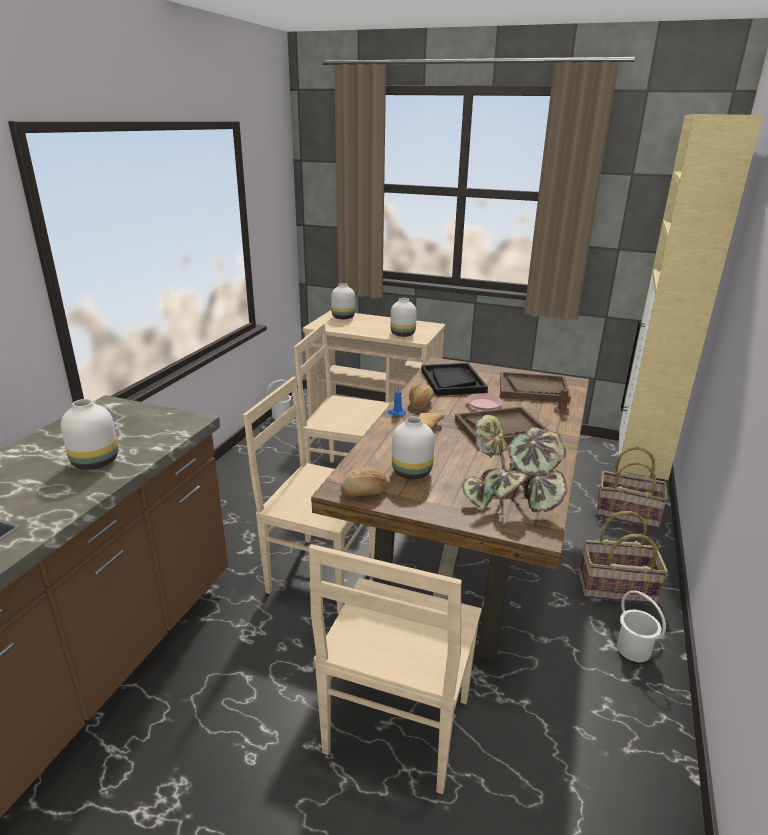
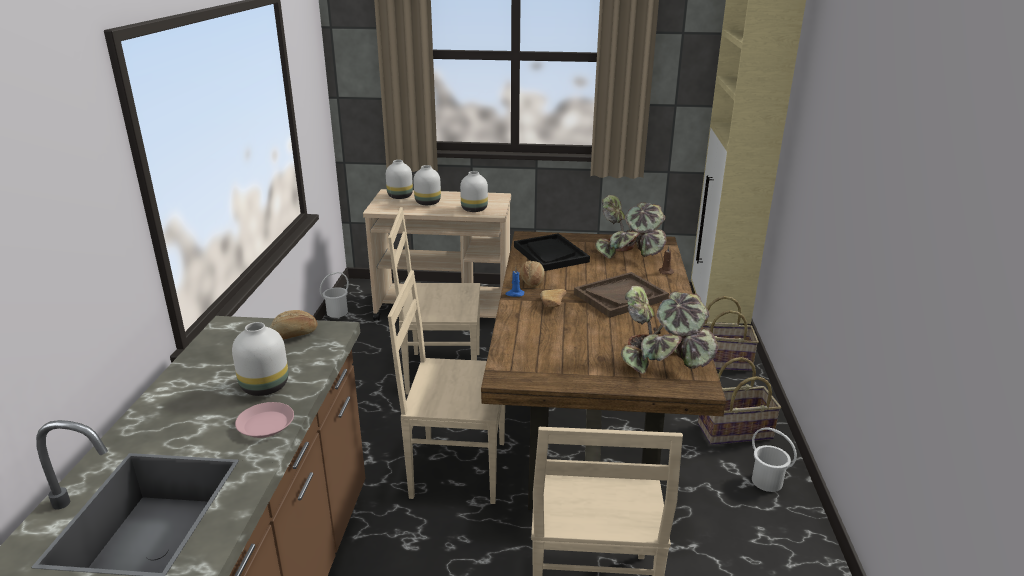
camera: 15 degrees left, 0 degrees up
bread [341,468,389,497] -> bread moved to [270,310,317,340]
white vase [392,417,435,479] -> white vase moved to [413,165,441,205]
pink plate [467,393,502,411] -> pink plate moved to [235,402,294,438]
brown tray [500,372,571,403] -> potted plant [595,195,667,259]

